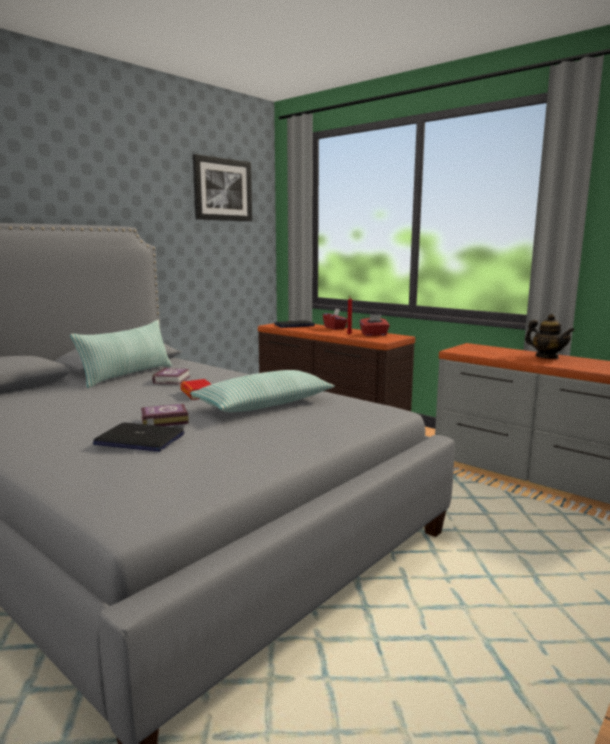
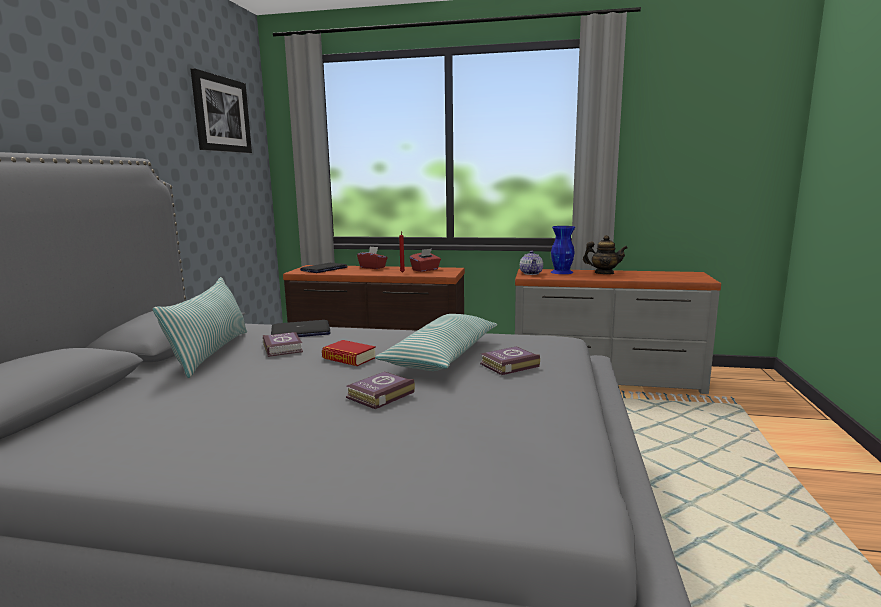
camera: 30 degrees left, 0 degrees up
laptop [93,423,185,452] -> laptop moved to [271,320,331,337]
none -> book [480,347,540,375]
none -> teapot [520,251,543,275]
none -> blue vase [551,226,575,274]

